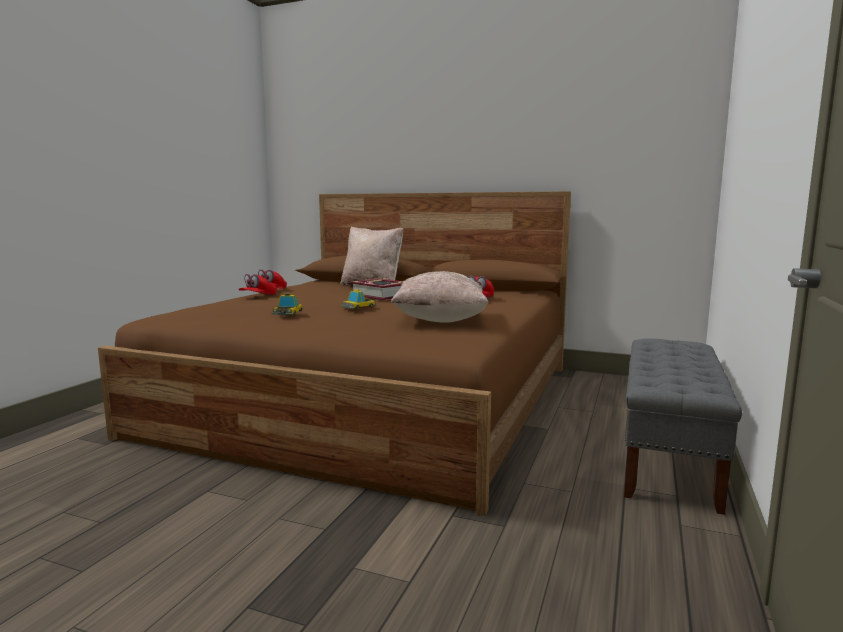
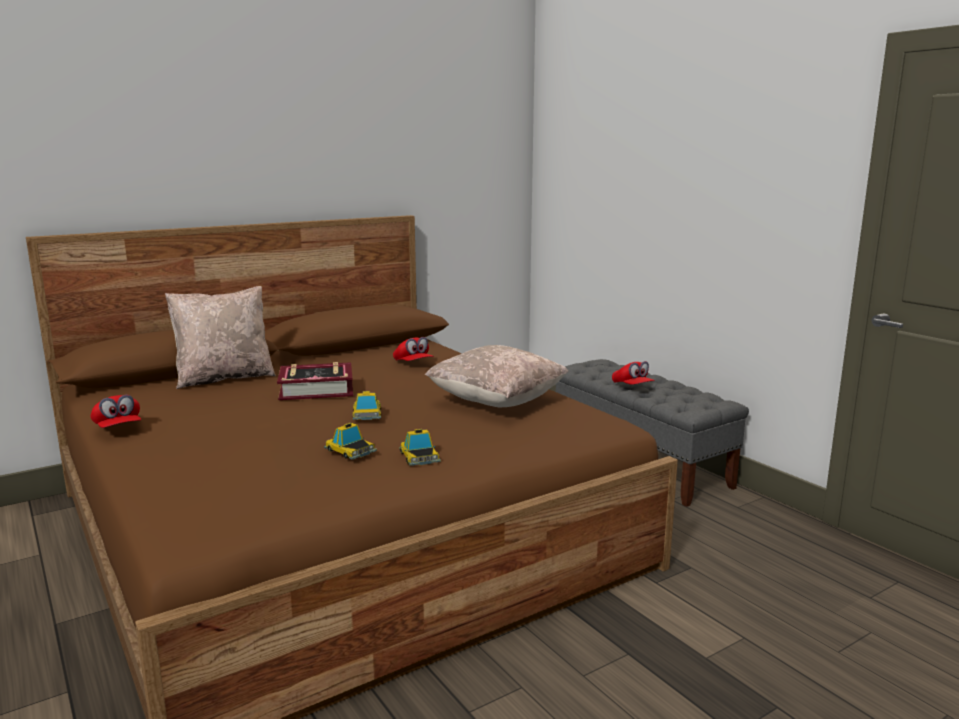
camera: 55 degrees left, 5 degrees up
red cap [238,274,277,295] -> red cap moved to [612,361,655,385]
none -> toy car [399,429,441,466]

